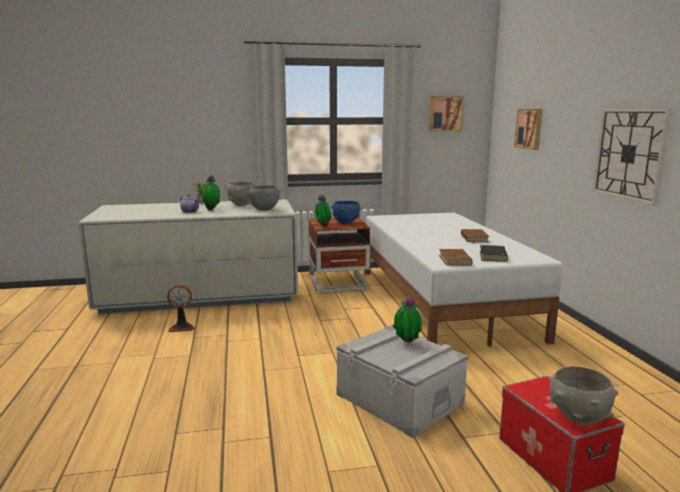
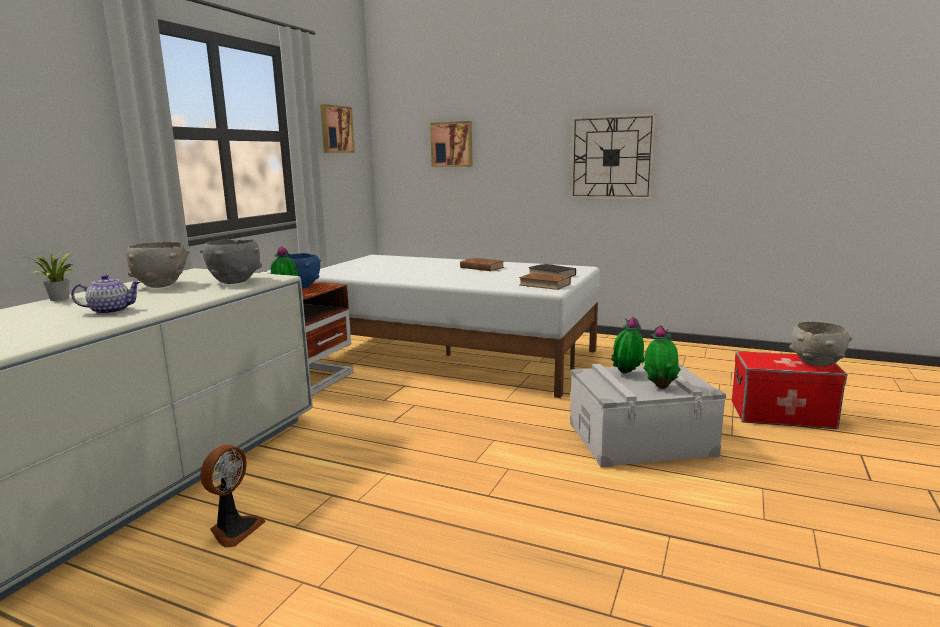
camera: 55 degrees left, 0 degrees up
potted plant [202,175,220,210] -> potted plant moved to [643,325,681,389]

